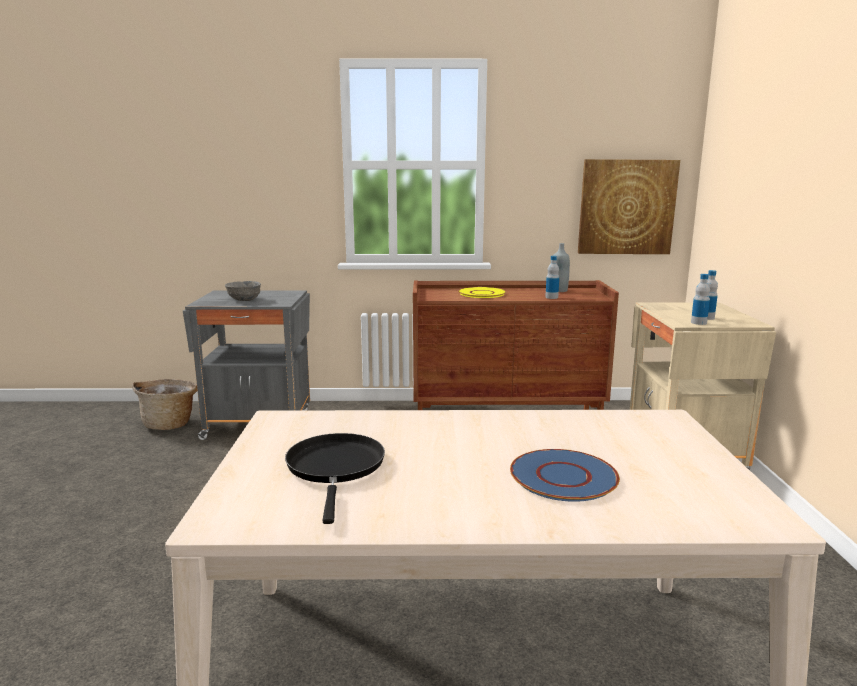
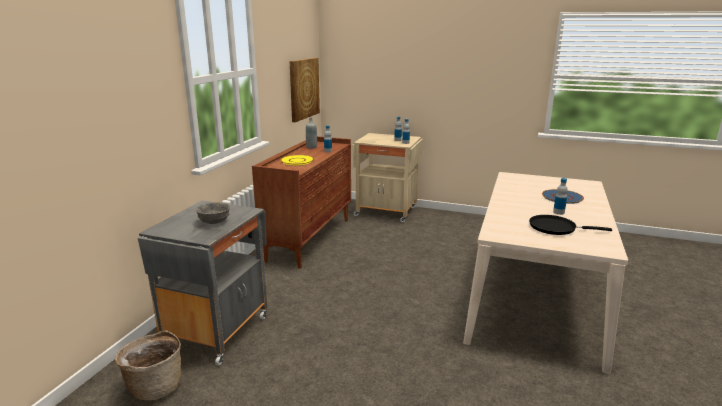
camera: 70 degrees left, 5 degrees up
none -> bottle [553,178,568,215]

